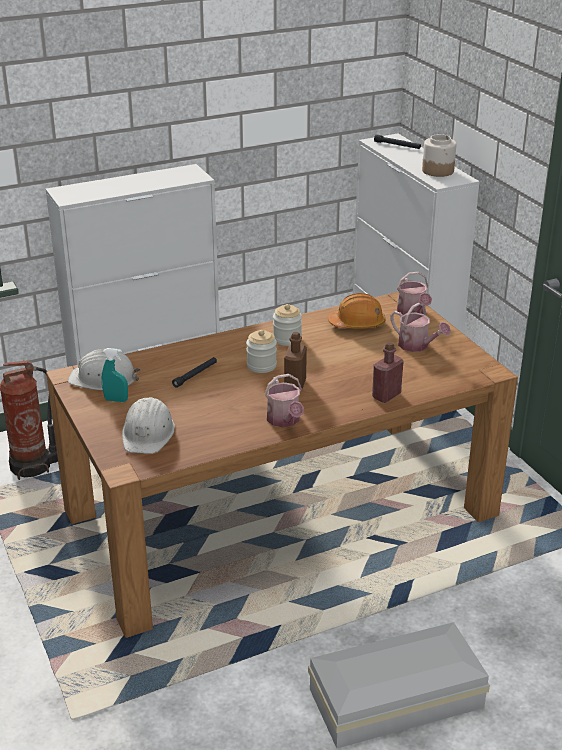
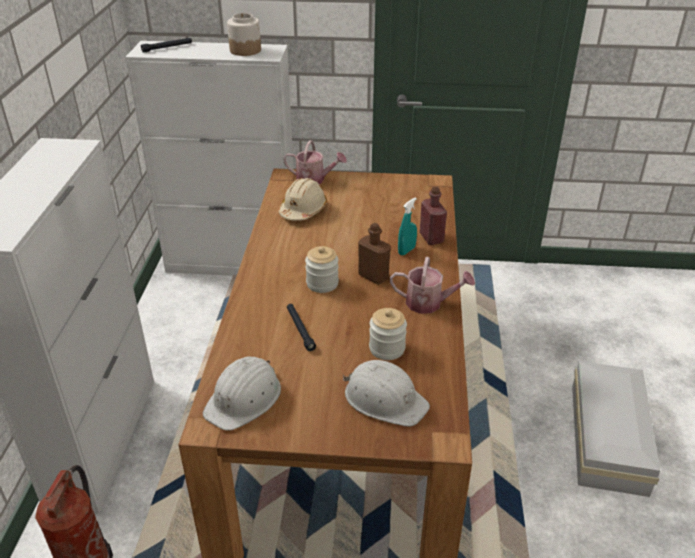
camera: 60 degrees left, 5 degrees up
turquoise spray bottle [102,348,128,402] -> turquoise spray bottle moved to [398,197,417,255]
jar [273,304,302,346] -> jar moved to [369,308,407,360]
orange hard hat [328,293,386,329] -> beige hard hat [279,178,327,221]
watering can [391,302,451,352] -> none

